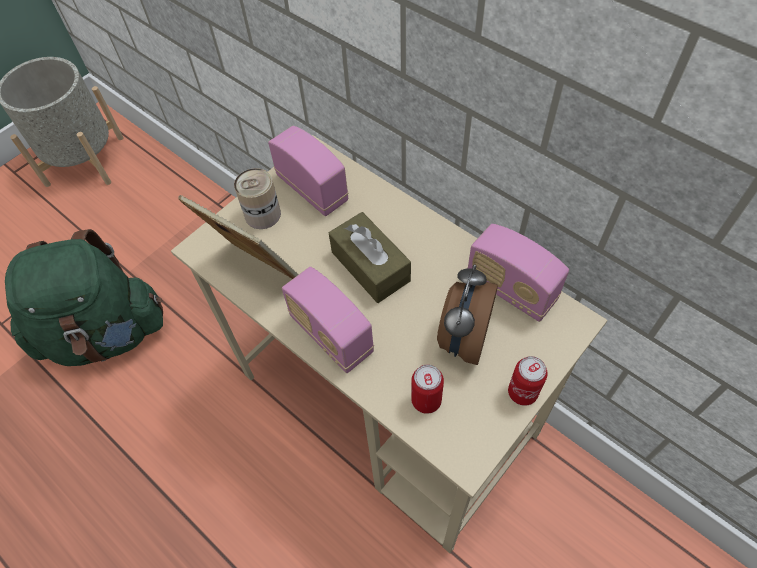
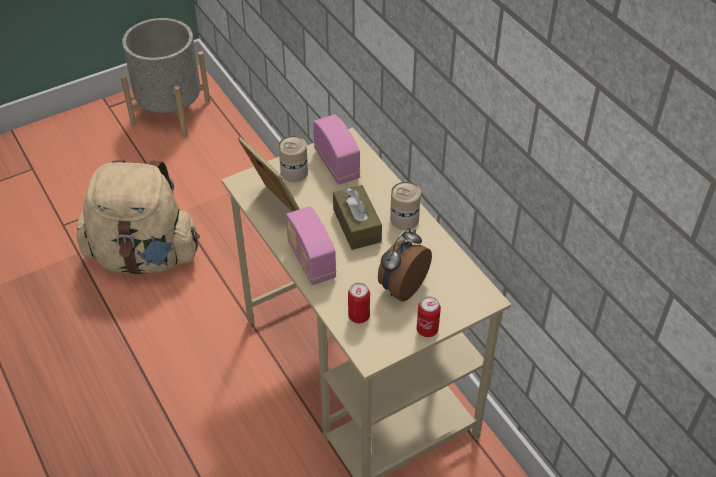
camera: 15 degrees right, 10 degrees down
green backpack [5,229,163,366] -> beige backpack [77,160,200,275]
radio [467,224,569,322] -> none
none -> can [390,182,421,230]

